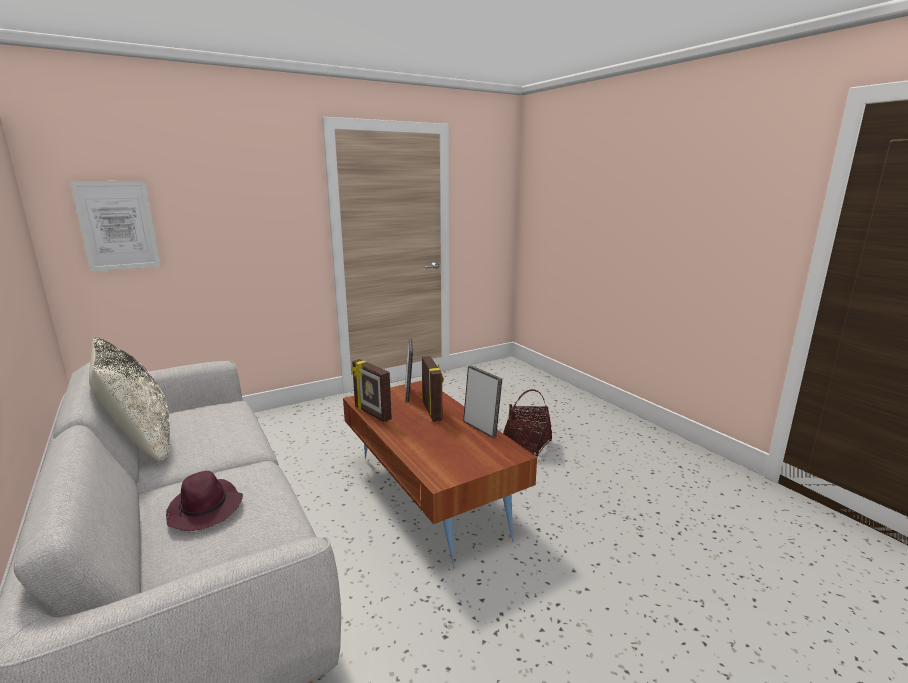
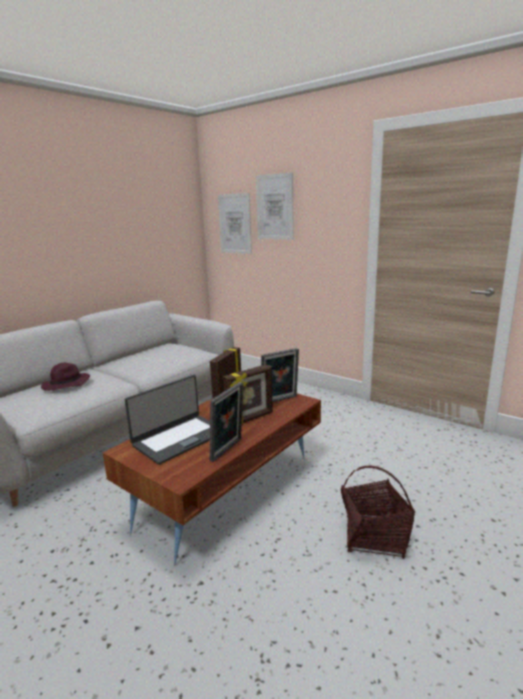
camera: 70 degrees right, 0 degrees up
beige pillow [89,337,170,463] -> none
none -> laptop [125,375,210,465]
none -> picture [256,172,294,240]

